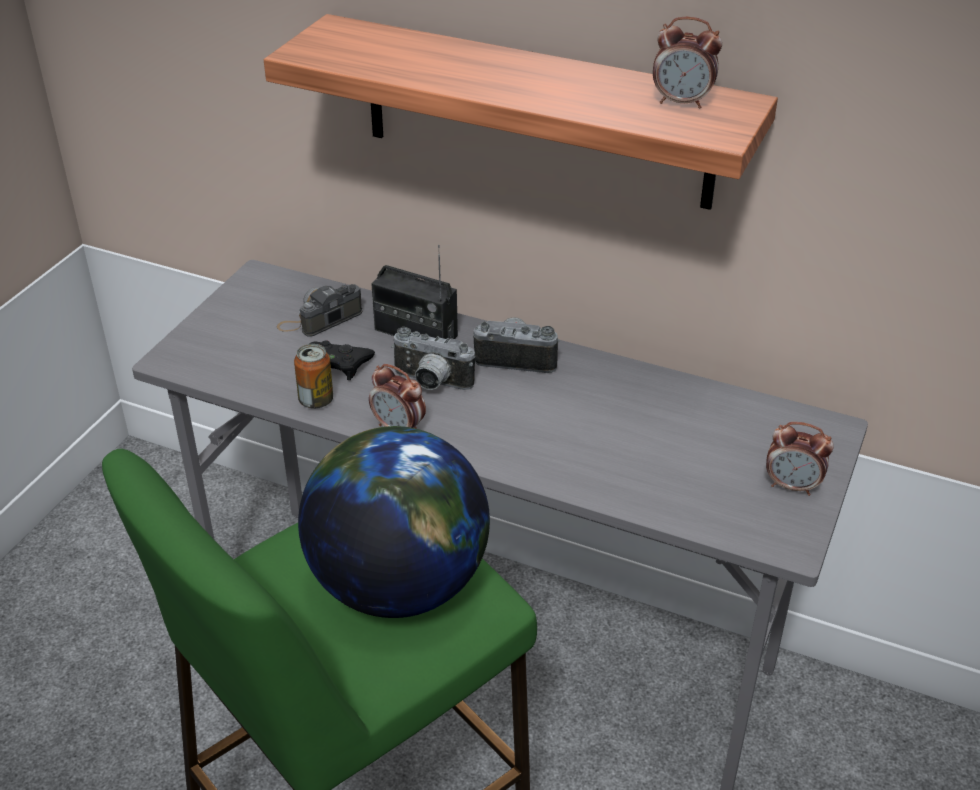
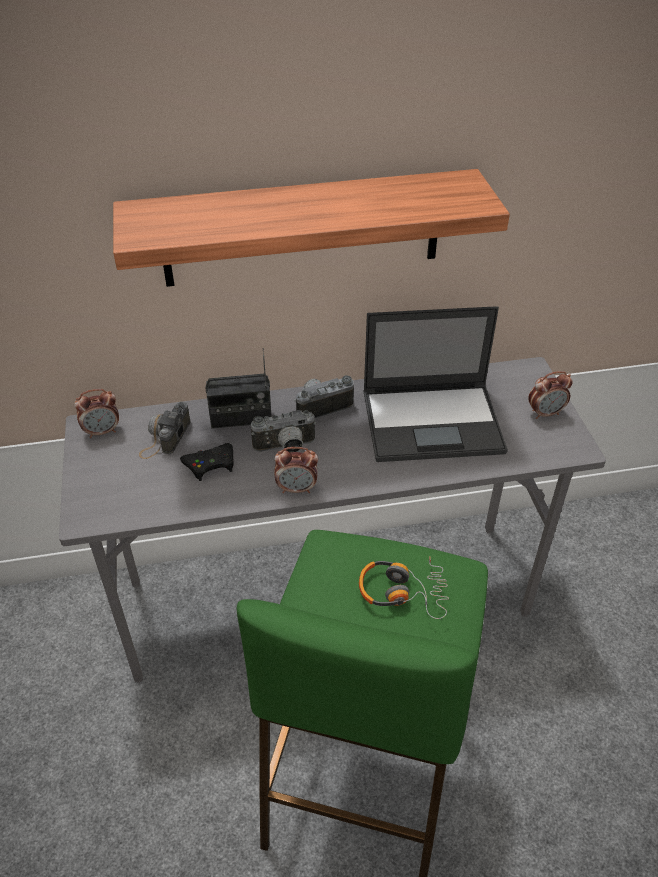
camera: 35 degrees left, 5 degrees up
can [294,344,333,409] -> none
globe [298,426,490,618] -> headphones [359,556,449,619]
alarm clock [653,17,722,108] -> alarm clock moved to [74,389,119,438]
none -> laptop [363,306,508,462]

